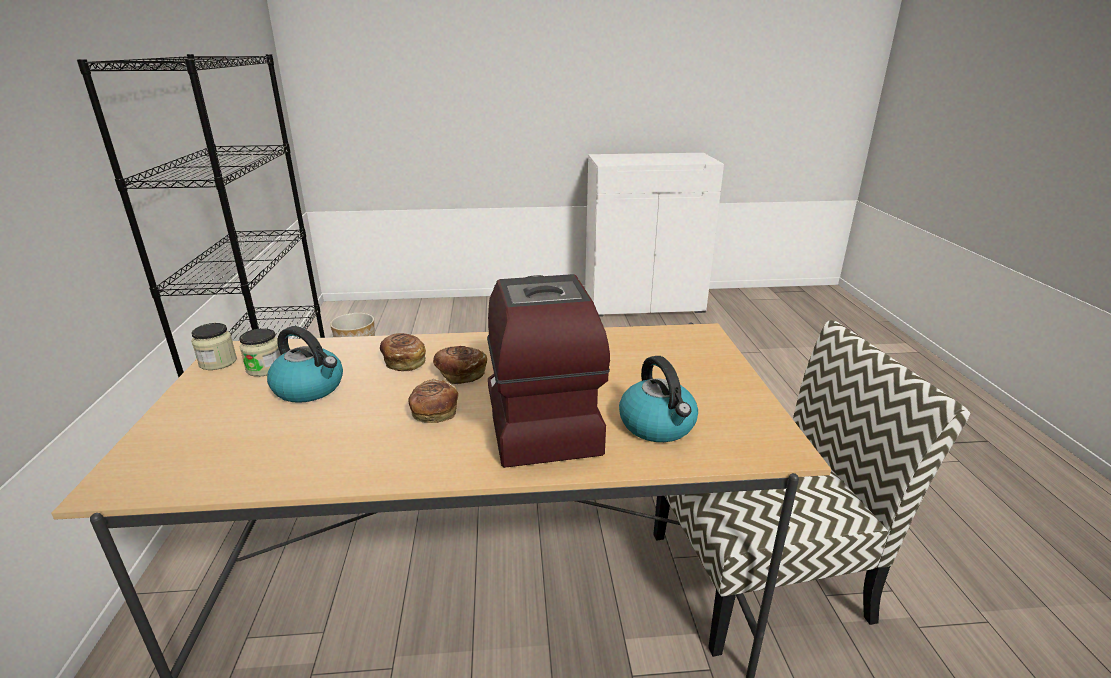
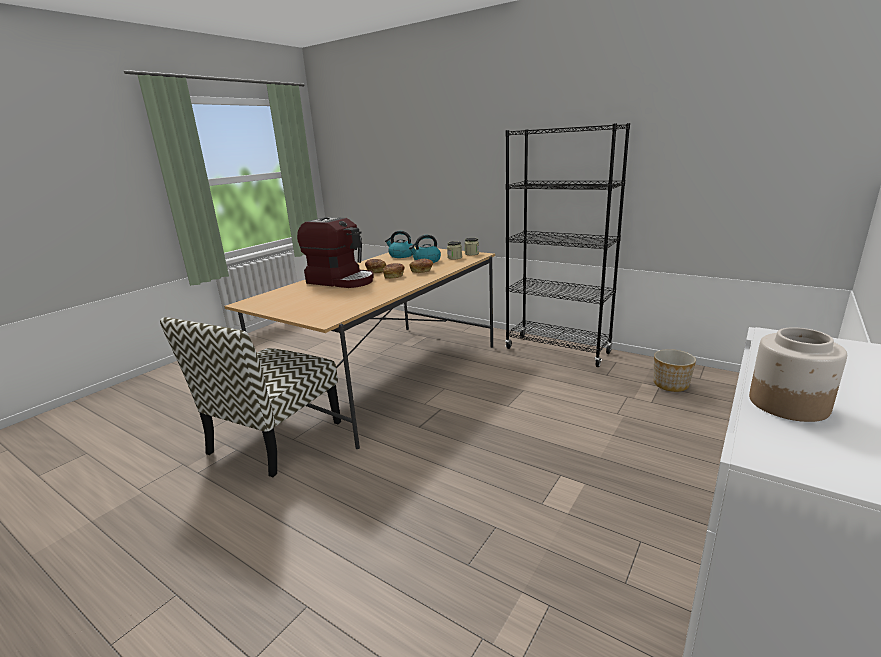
camera: 130 degrees right, 5 degrees down
kettle [619,356,698,442] -> kettle moved to [385,231,413,258]
none -> jar [749,328,847,422]

